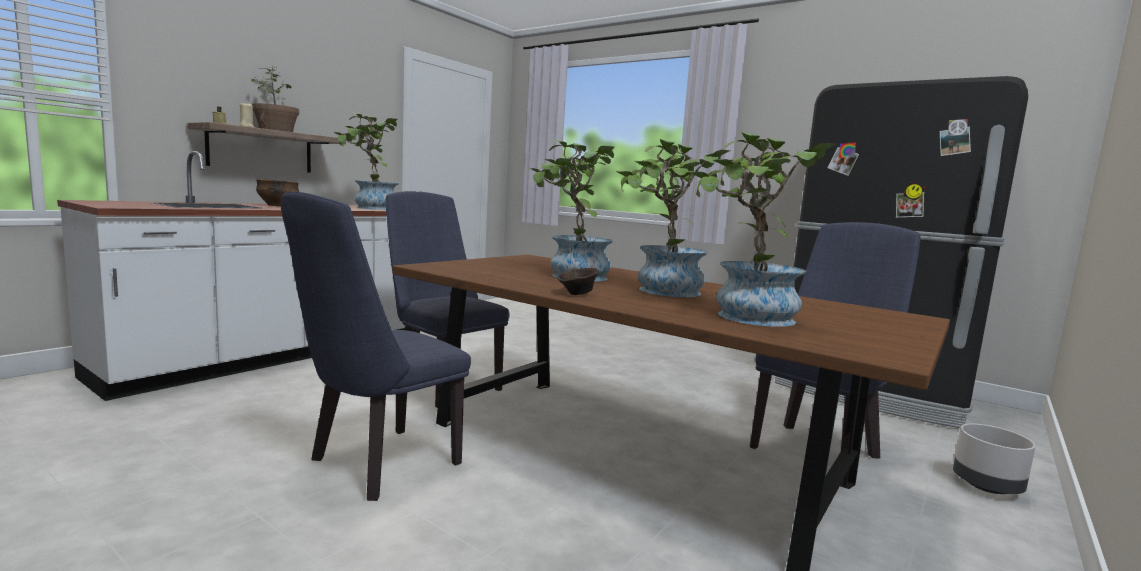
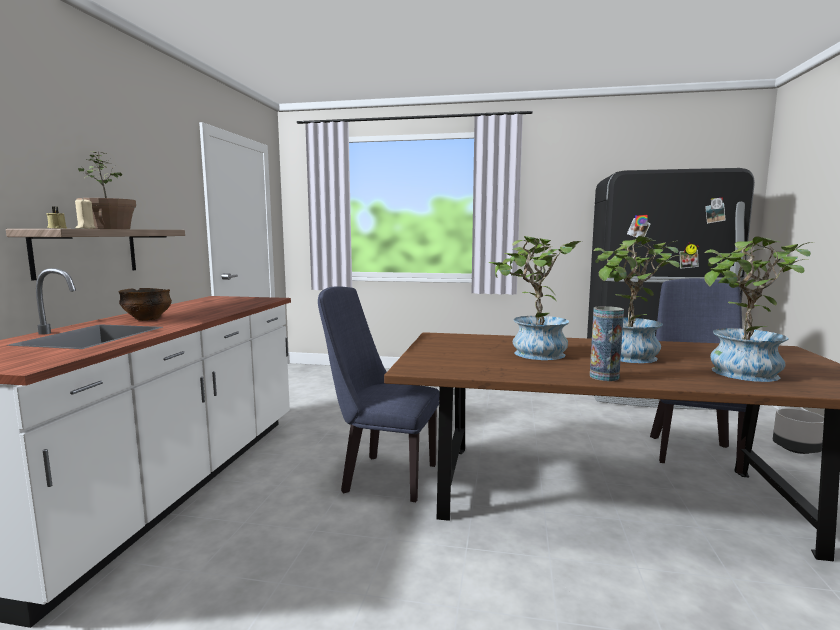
camera: 25 degrees left, 0 degrees up
blue chair [281,192,471,501] -> none
potted plant [333,112,399,210] -> none
brown bowl [557,268,599,295] -> vase [590,306,624,381]

